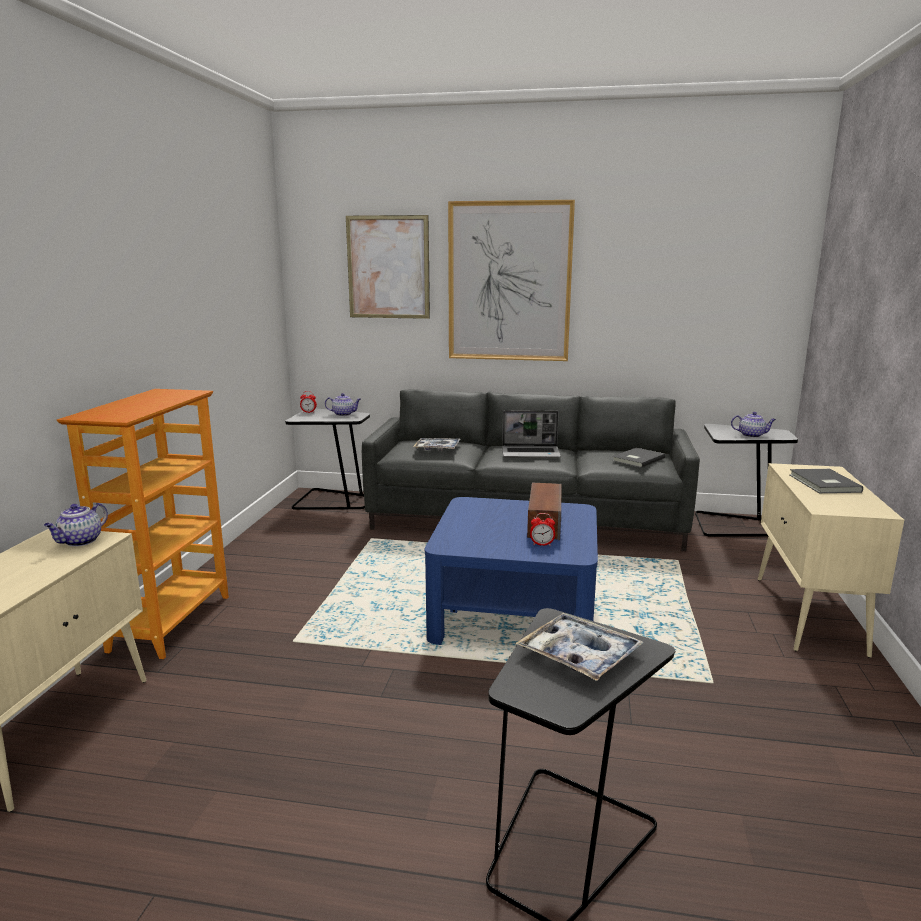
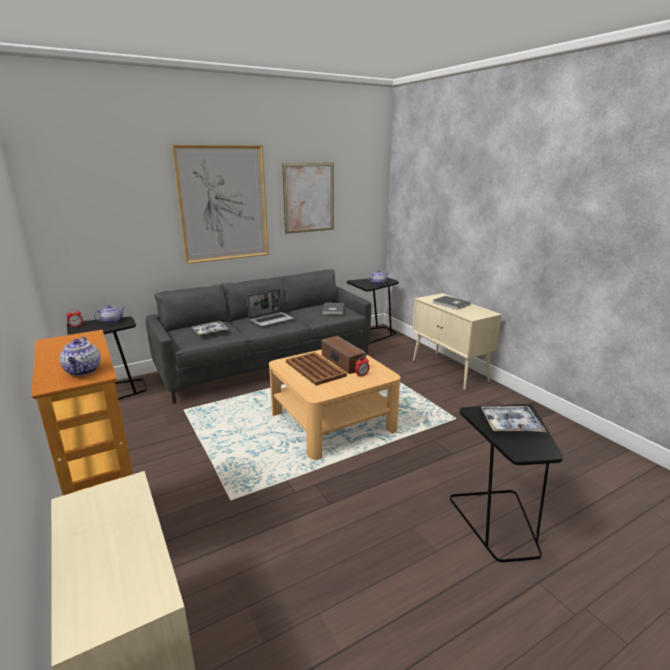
camera: 40 degrees left, 5 degrees up
teapot [44,503,108,546] -> teapot moved to [60,337,101,376]
picture [346,215,430,319] -> picture moved to [282,163,334,234]
blue coffee table [425,497,598,645] -> beige coffee table [269,349,400,460]
none -> brown tray [286,352,347,386]

